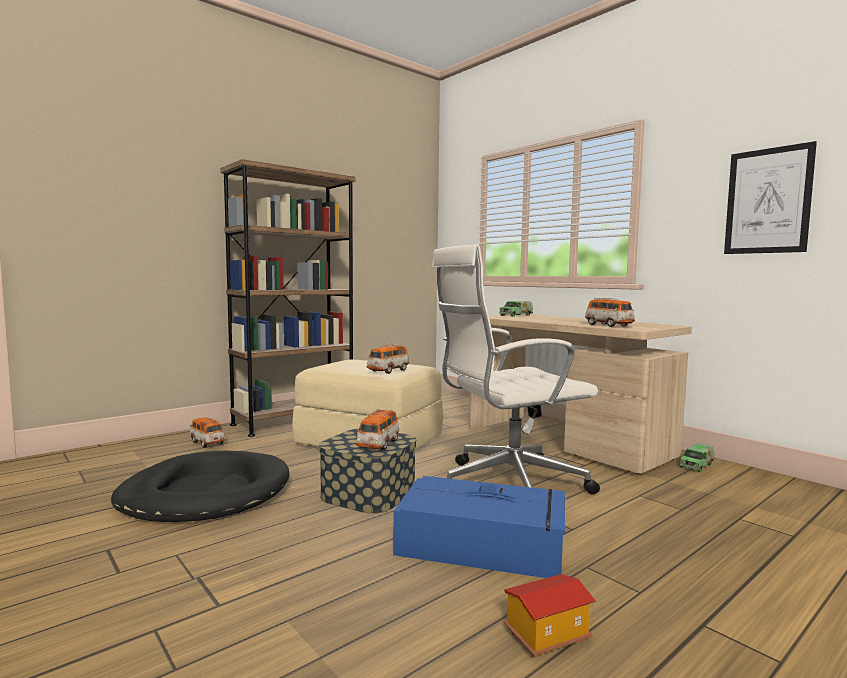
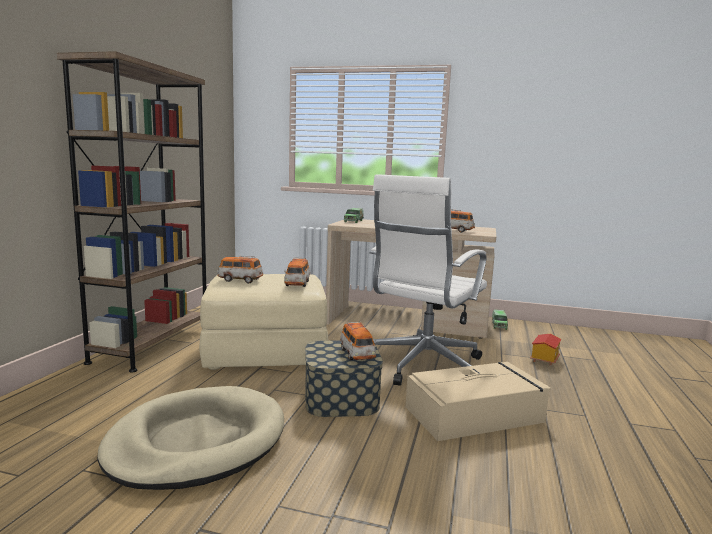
camera: 35 degrees left, 5 degrees up
black dog bed [111,451,289,522] -> beige dog bed [97,386,284,490]
toy car [189,417,225,448] -> toy car moved to [217,256,263,283]
blue storage box [393,476,565,578] -> beige storage box [406,362,551,441]
toy house [503,574,596,658] -> toy house moved to [530,334,562,366]
picture [724,141,817,254] -> none

